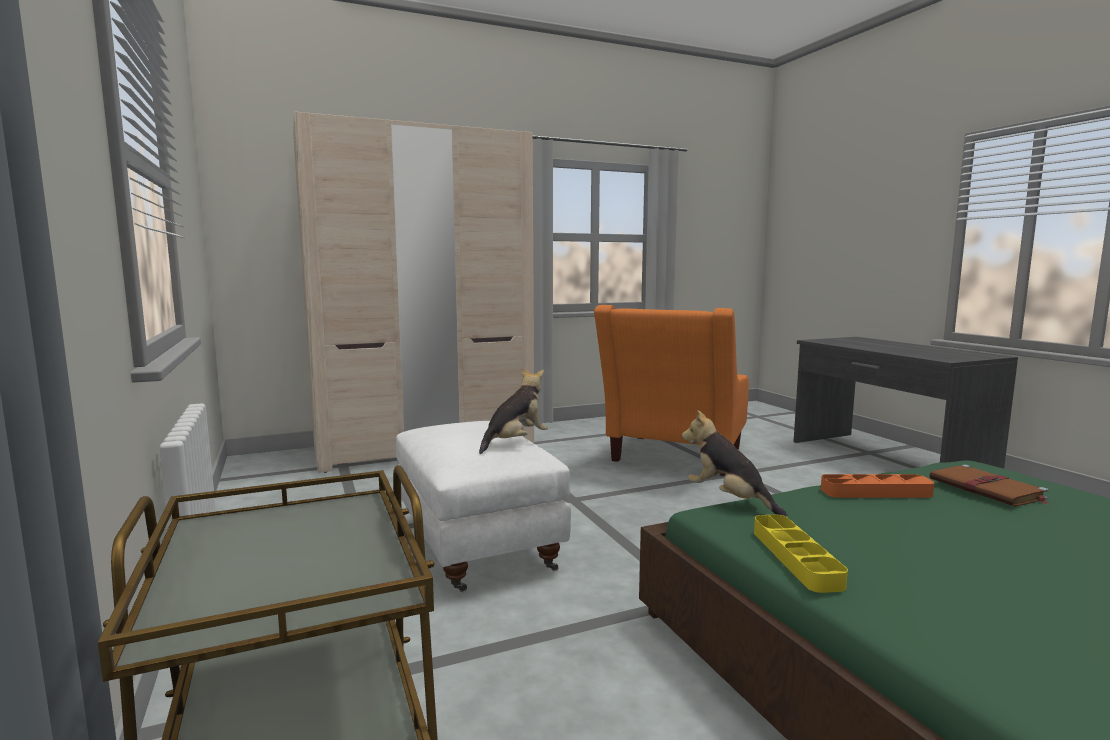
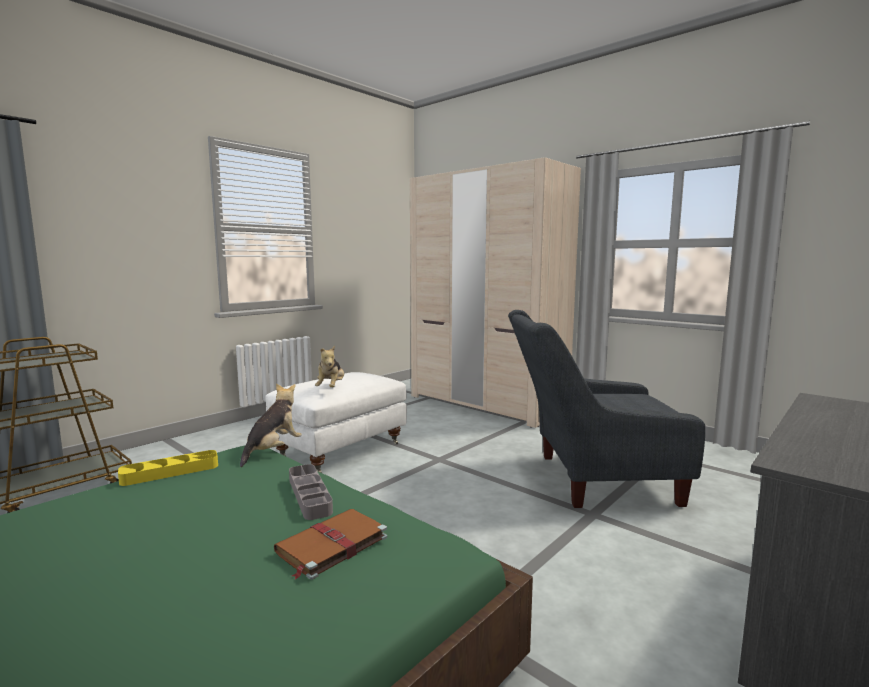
camera: 65 degrees right, 0 degrees up
plush toy [479,367,548,454] -> plush toy turned 75 degrees clockwise [315,346,344,387]
orange armchair [594,305,749,476] -> grey armchair [508,310,705,508]
orange tray [821,474,934,498] -> grey tray [289,464,333,520]

